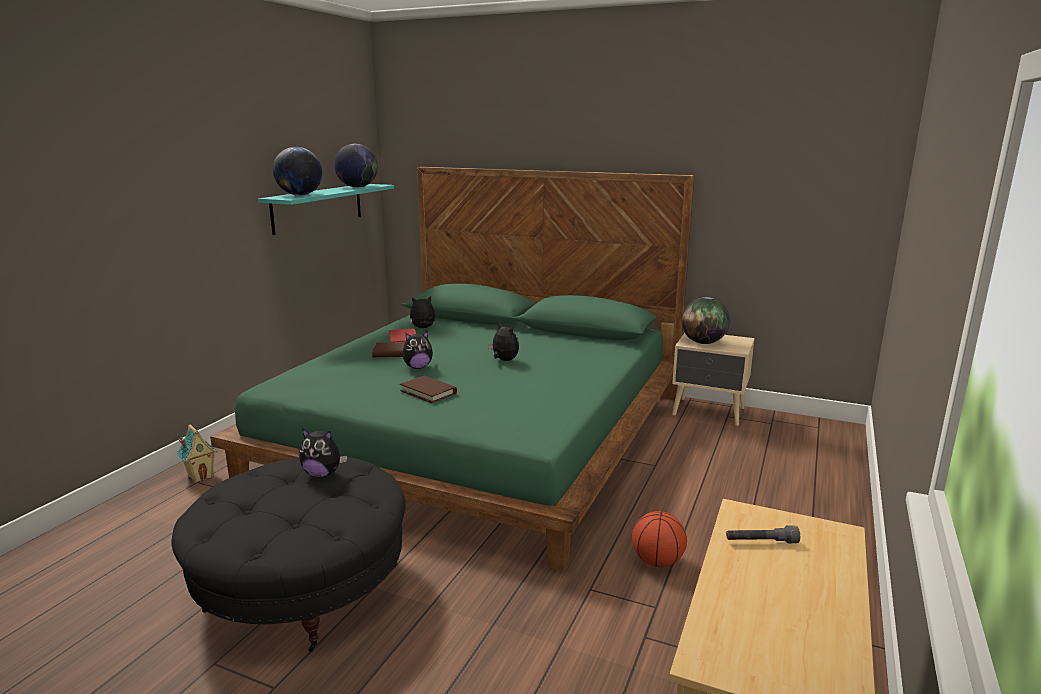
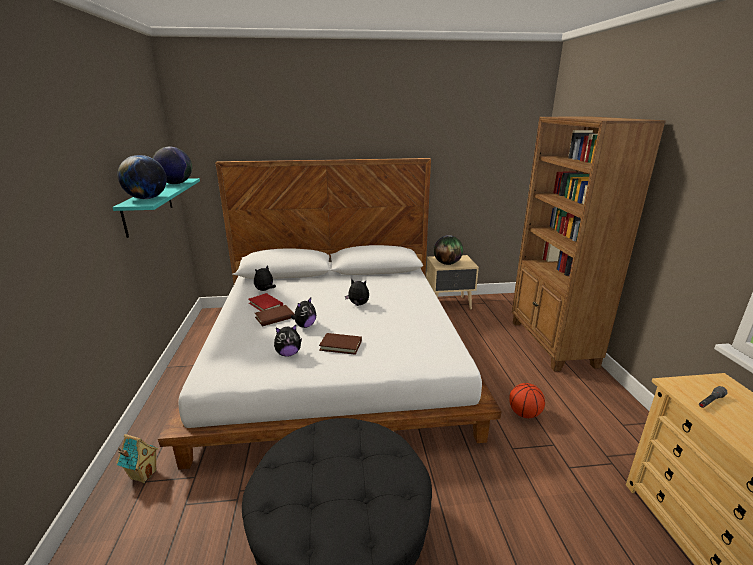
camera: 30 degrees left, 5 degrees up
green bed [210,167,694,571] -> white bed [158,158,502,470]
plush toy [299,428,347,478] -> plush toy moved to [274,325,302,357]
none -> brown bookcase [512,116,666,372]

